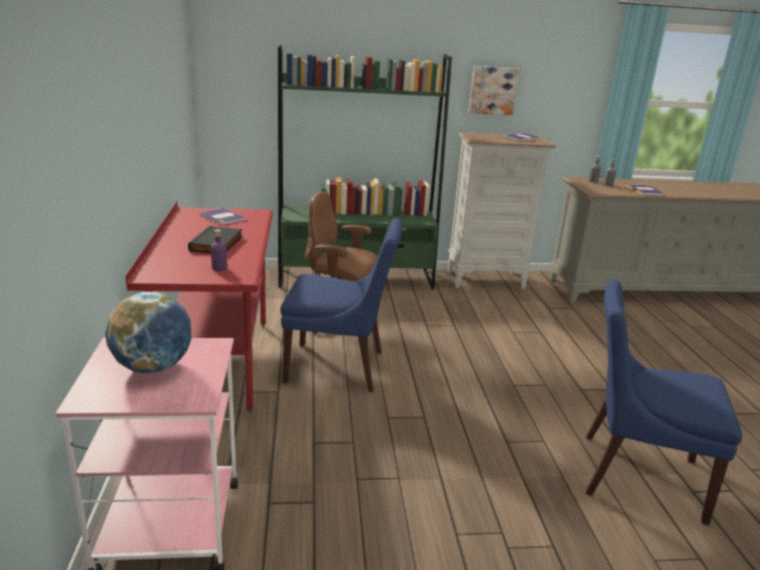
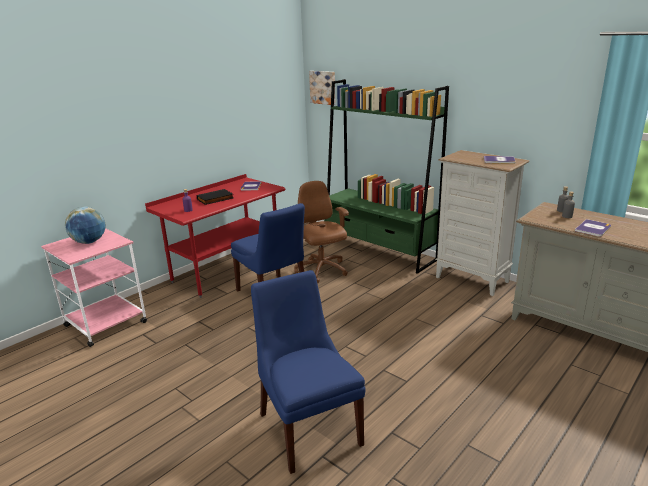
camera: 50 degrees right, 0 degrees up
picture [469,66,519,115] -> picture moved to [309,71,335,105]

